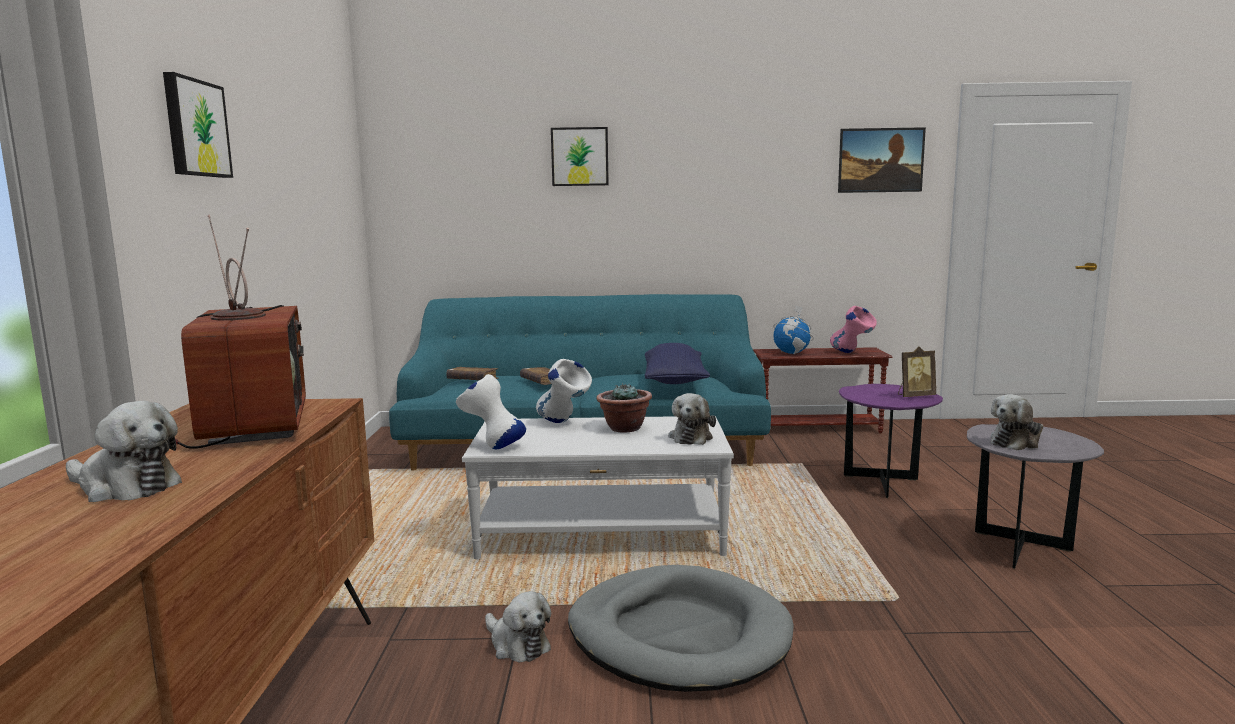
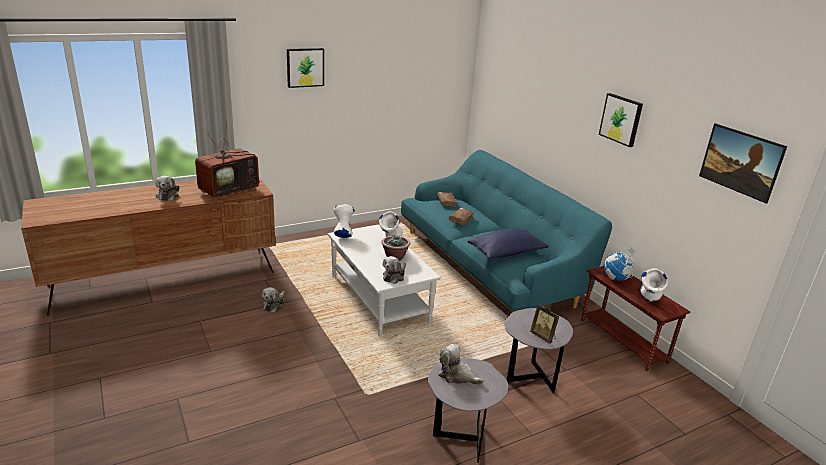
camera: 60 degrees right, 15 degrees up
picture [551,127,609,186] -> picture moved to [599,93,643,147]
grey dog bed [568,565,793,692] -> none
plush toy [668,393,716,445] -> plush toy turned 45 degrees counterclockwise [382,256,406,284]
pink vase [830,306,877,353] -> white vase [640,268,668,302]
purple side table [839,384,943,498] -> grey side table [505,308,573,394]

